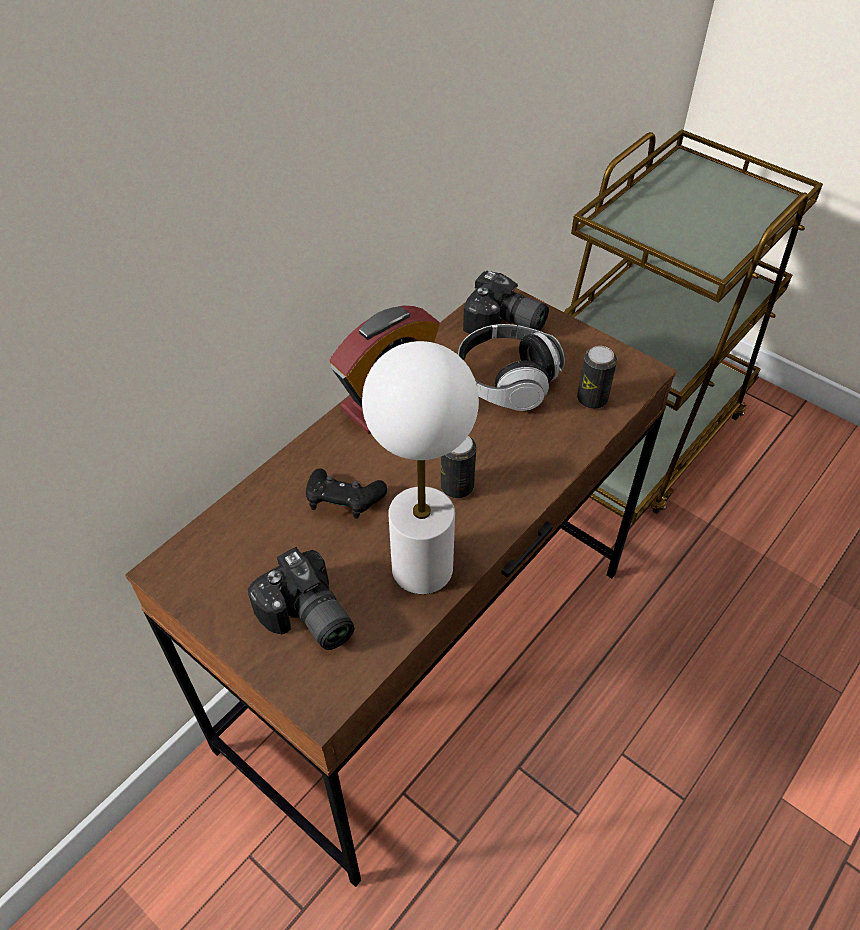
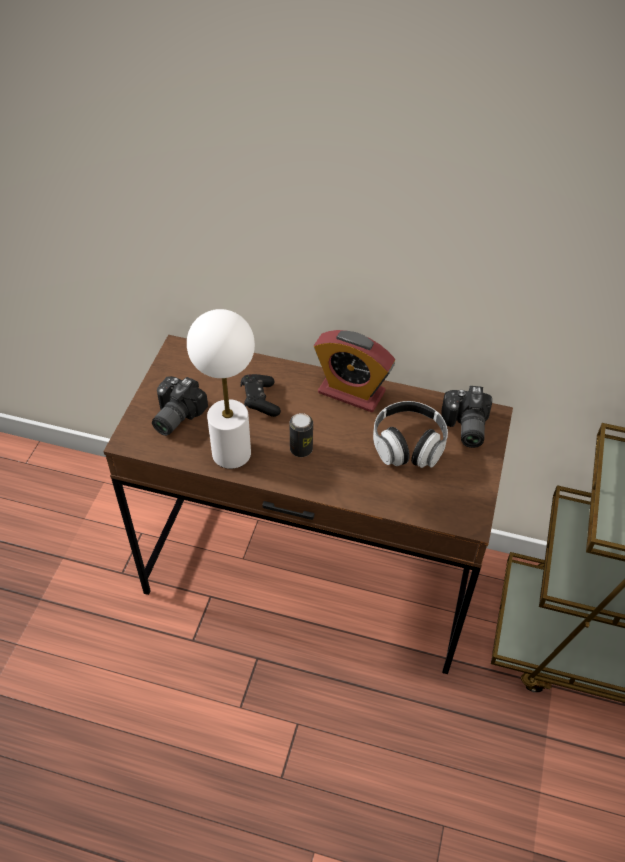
camera: 65 degrees right, 0 degrees up
can [577,346,617,409] -> none

